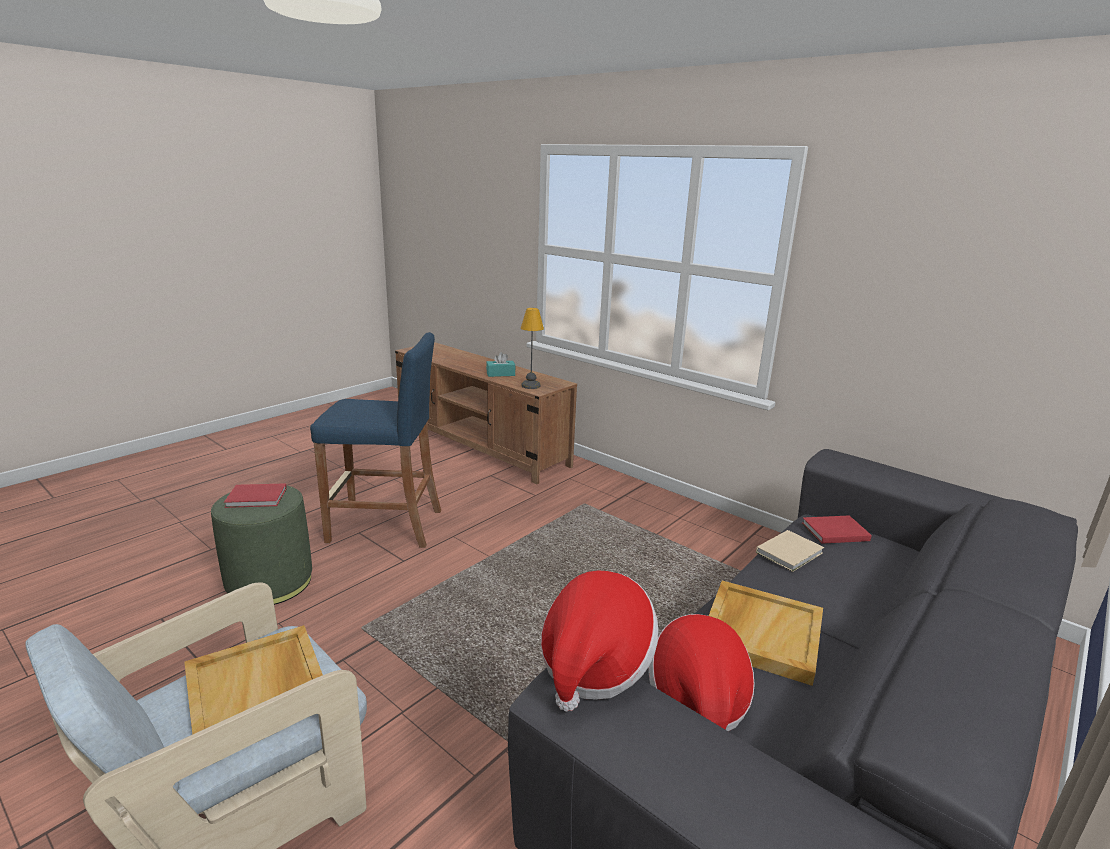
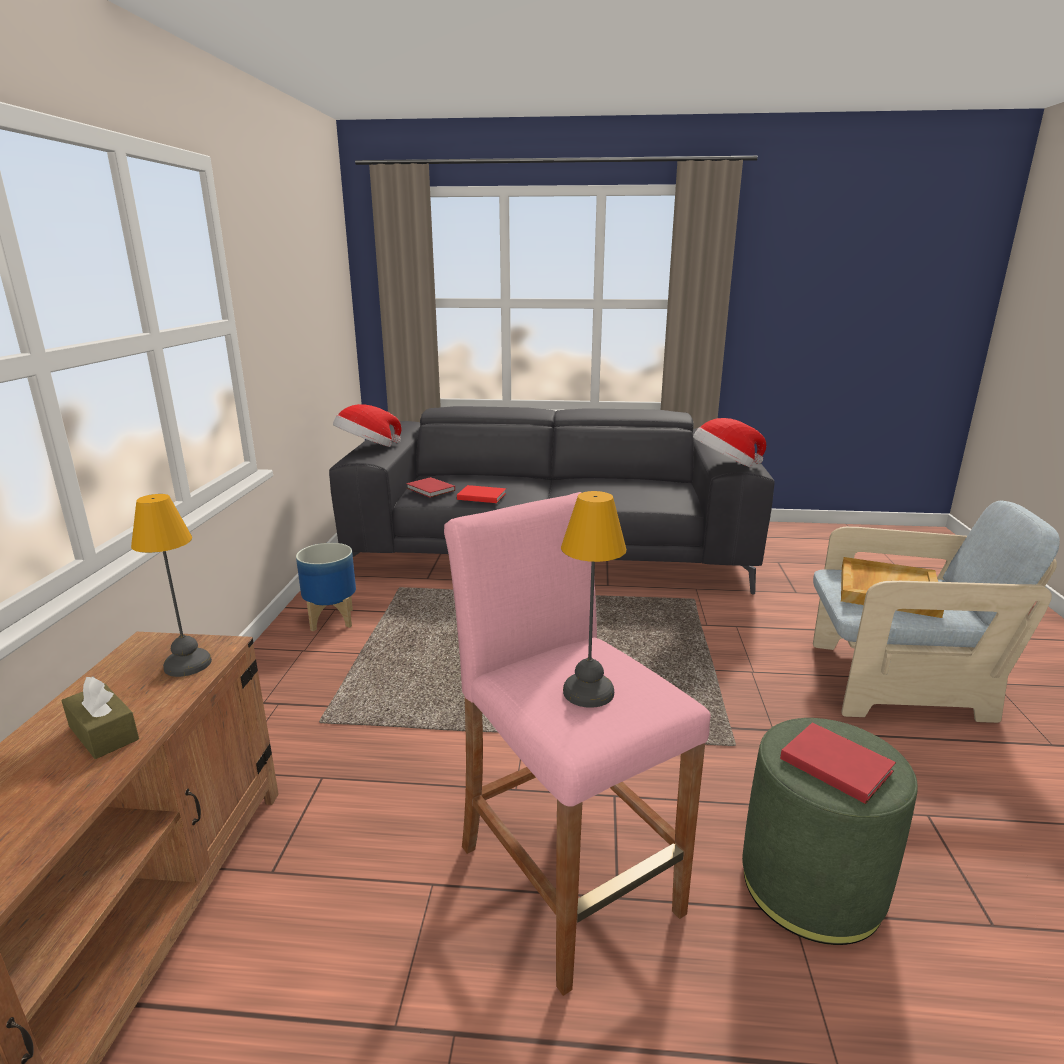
camera: 125 degrees left, 0 degrees up
blue stool [310,332,441,548] -> pink stool [444,492,711,996]
turquoise tissue box [486,352,515,377] -> brown tissue box [61,676,139,759]
hat [648,614,755,731] -> hat moved to [333,404,401,447]
beige tray [708,580,823,686] -> none
beige book [756,530,824,572] -> red book [457,485,506,503]
none -> planter [296,543,356,631]
none -> table lamp [561,491,627,708]

